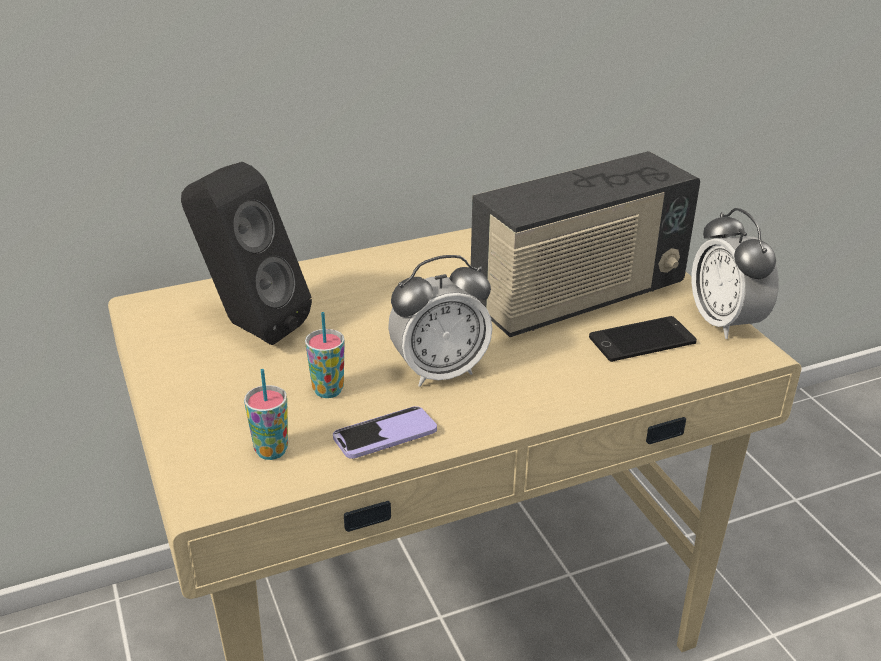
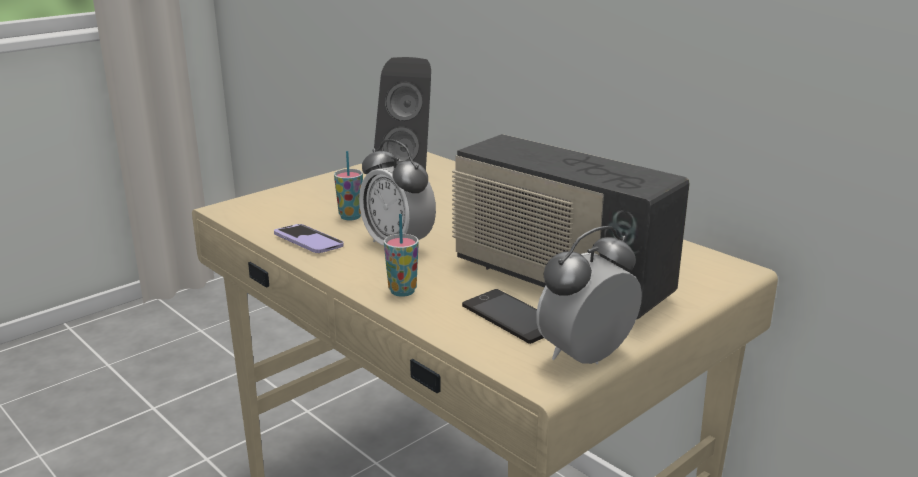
camera: 70 degrees right, 10 degrees down
cup [244,369,288,460] -> cup moved to [384,214,419,297]

